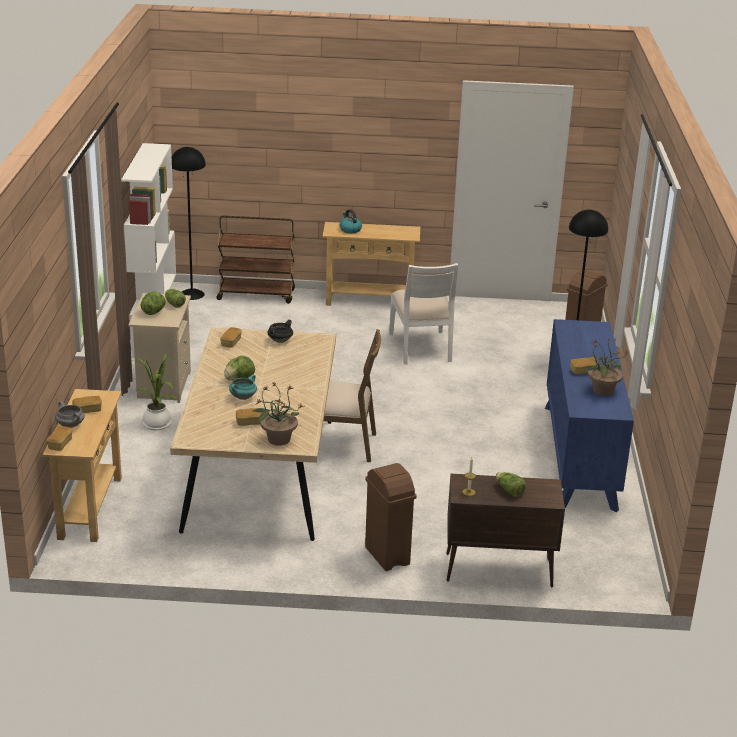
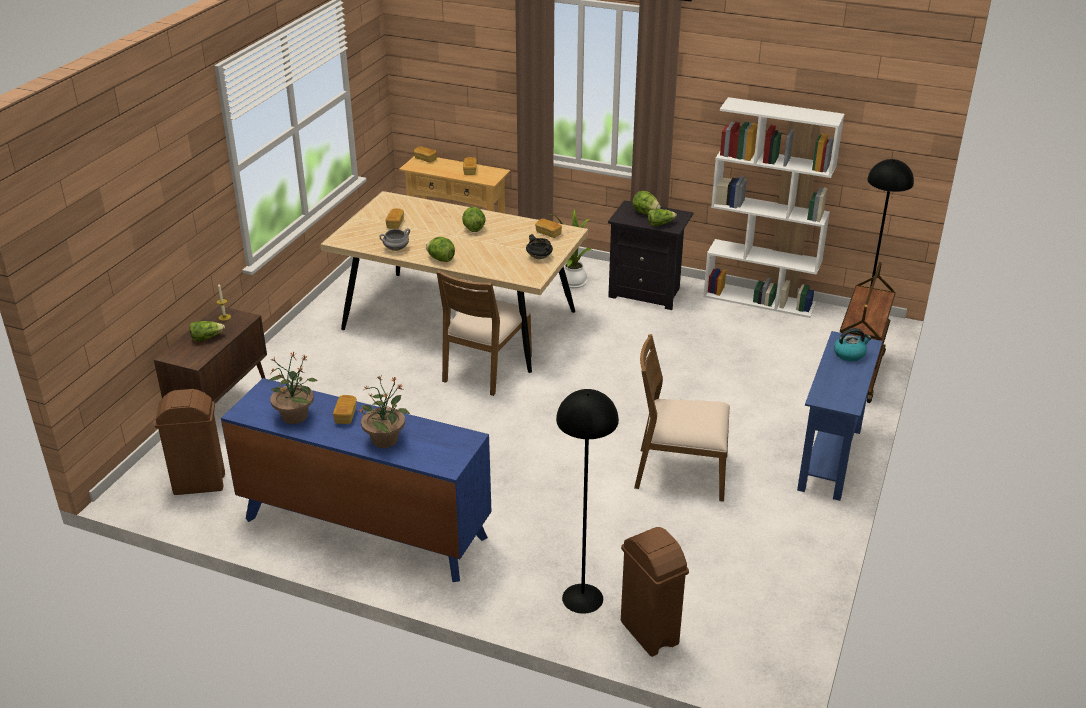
camera: 110 degrees right, 5 degrees up
grey cooking pot [55,401,84,428] -> grey cooking pot moved to [380,228,410,251]
beige nightstand [128,293,191,403] -> black nightstand [608,200,693,310]
turquoise cooking pot [229,374,257,400] -> none
potted plant [252,381,304,446] -> potted plant moved to [359,376,410,448]
beige console table [322,222,420,306] -> blue console table [797,331,882,501]
brown trash can [365,463,417,571] -> brown trash can moved to [155,389,225,495]
white chair [389,263,458,364] -> brown chair [634,334,730,502]
none -> lettuce [426,237,455,262]

